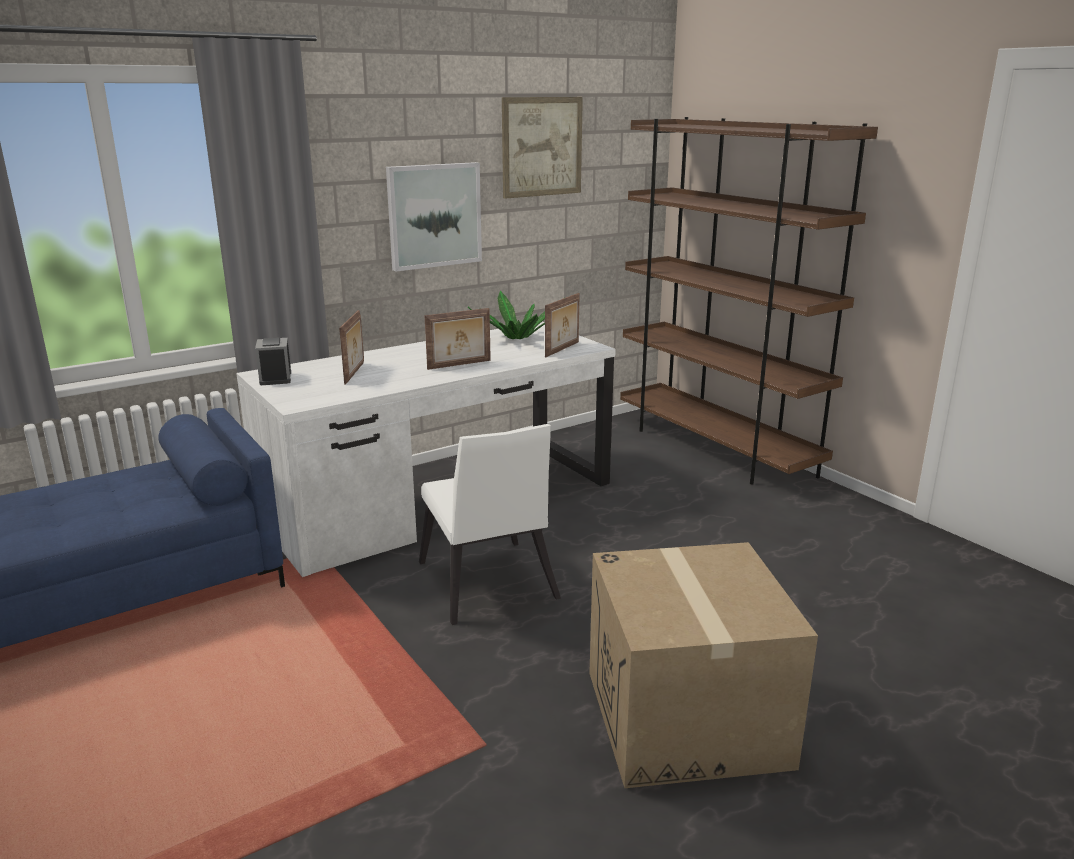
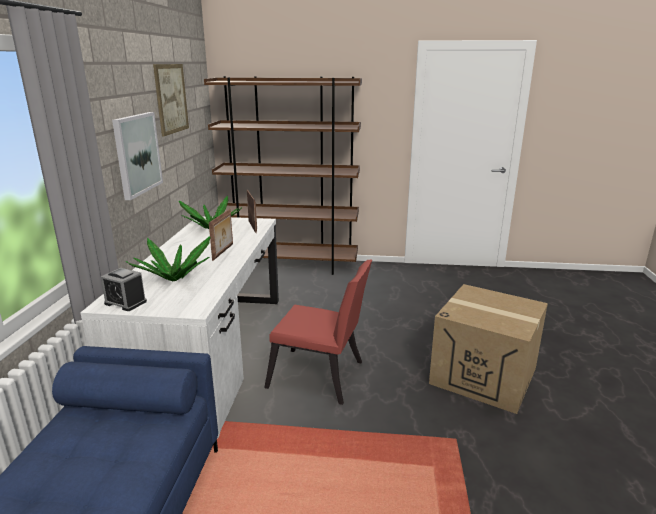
camera: 50 degrees left, 0 degrees up
picture frame [339,310,364,385] -> potted plant [125,236,210,281]
white chair [419,424,561,625] -> red chair [264,260,372,405]

